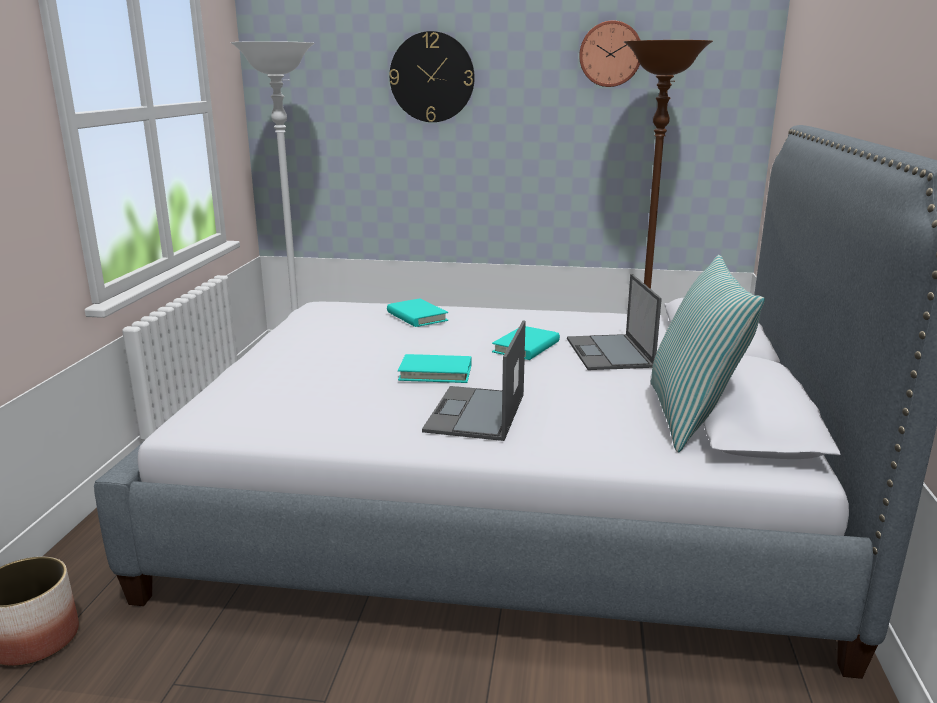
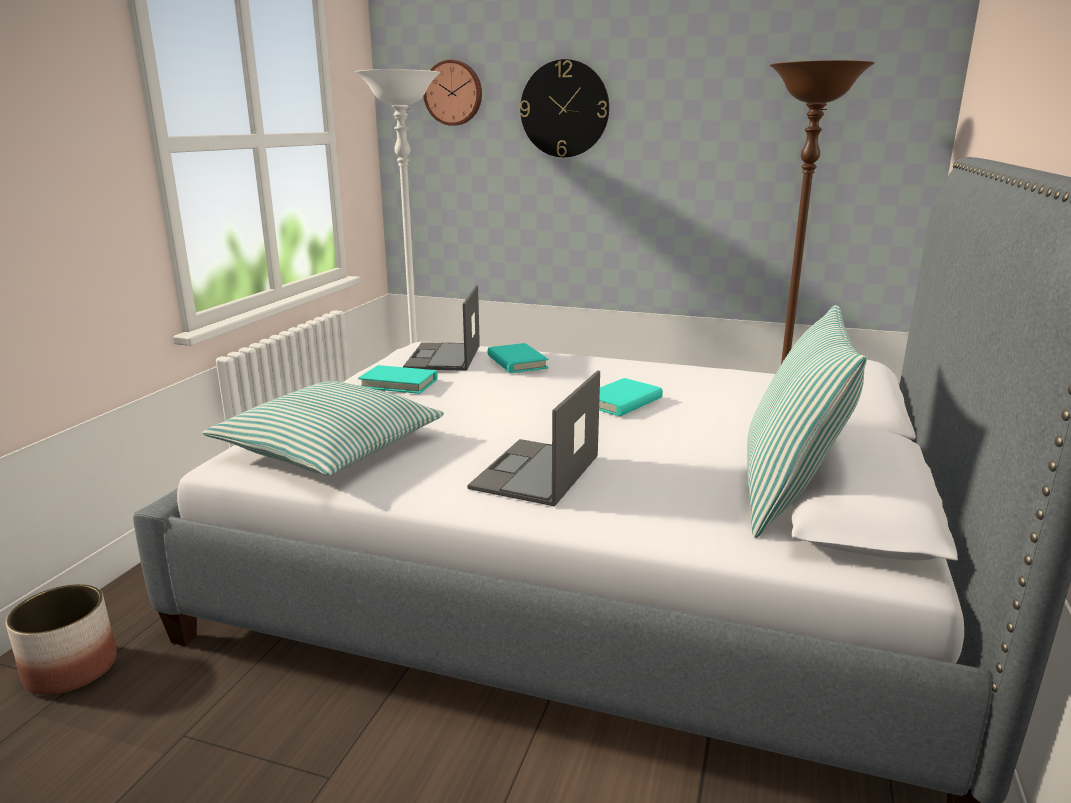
camera: 10 degrees right, 0 degrees up
turquoise book [398,354,472,383] -> turquoise book moved to [358,365,437,394]
laptop [567,274,662,370] -> laptop moved to [403,285,480,371]
wall clock [579,20,640,87] -> wall clock moved to [423,60,482,126]
none -> pillow [202,381,444,476]

